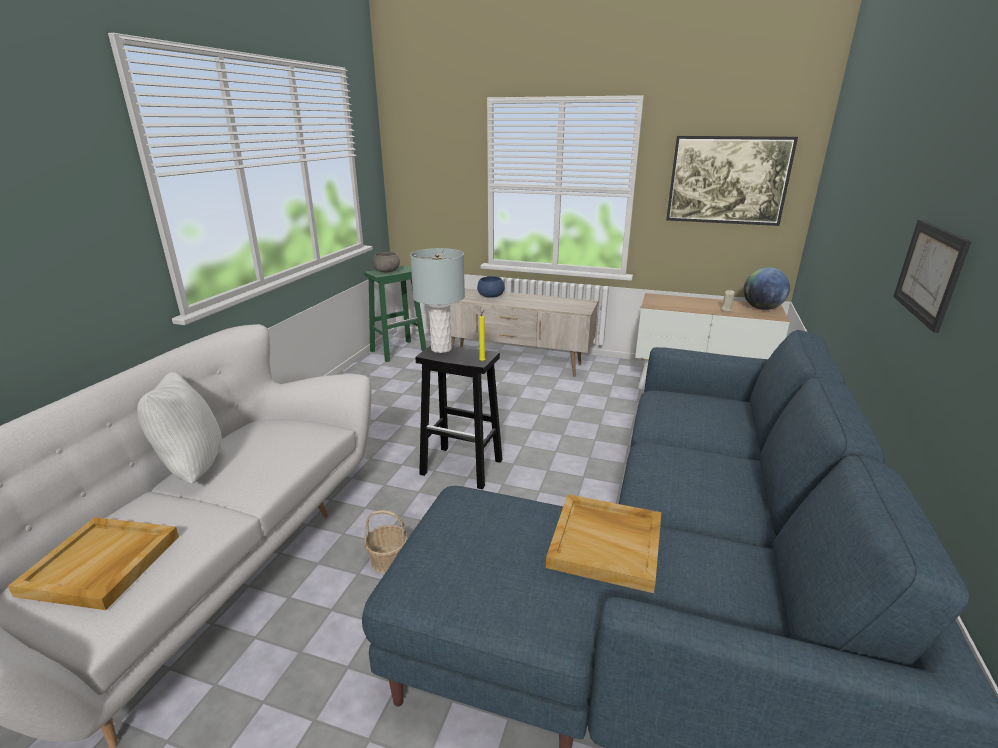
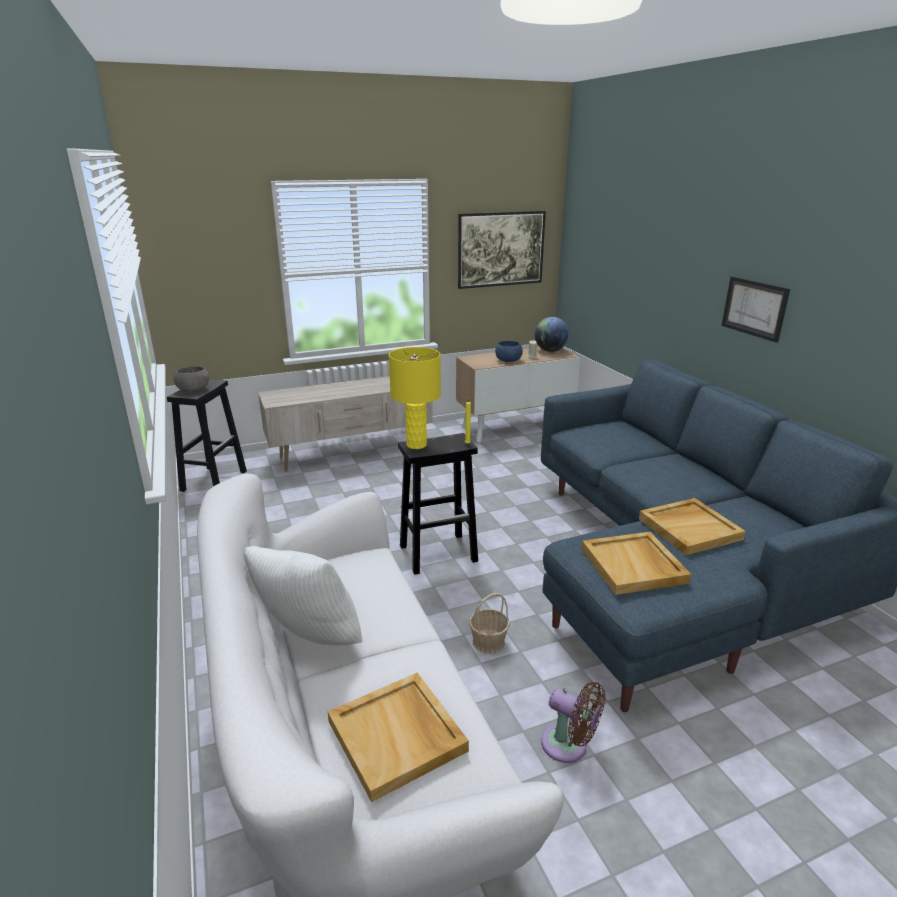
camera: 40 degrees left, 0 degrees up
green stool [364,265,426,362] -> black stool [167,379,247,492]
grey table lamp [410,248,465,353] -> yellow table lamp [389,347,441,449]
blue bowl [477,276,504,298] -> blue bowl moved to [495,341,523,362]
none -> brown fan [541,682,606,763]
none -> beige tray [581,532,691,595]

